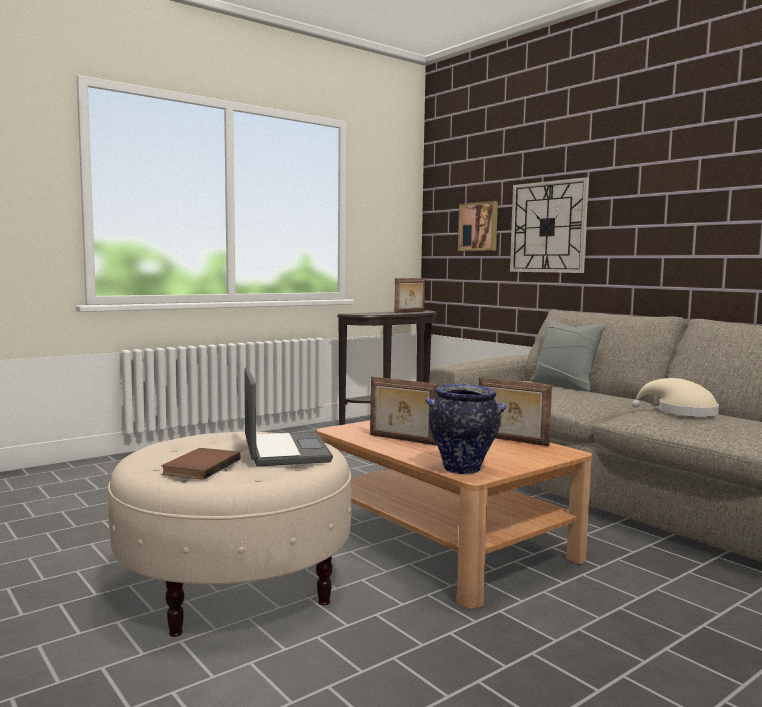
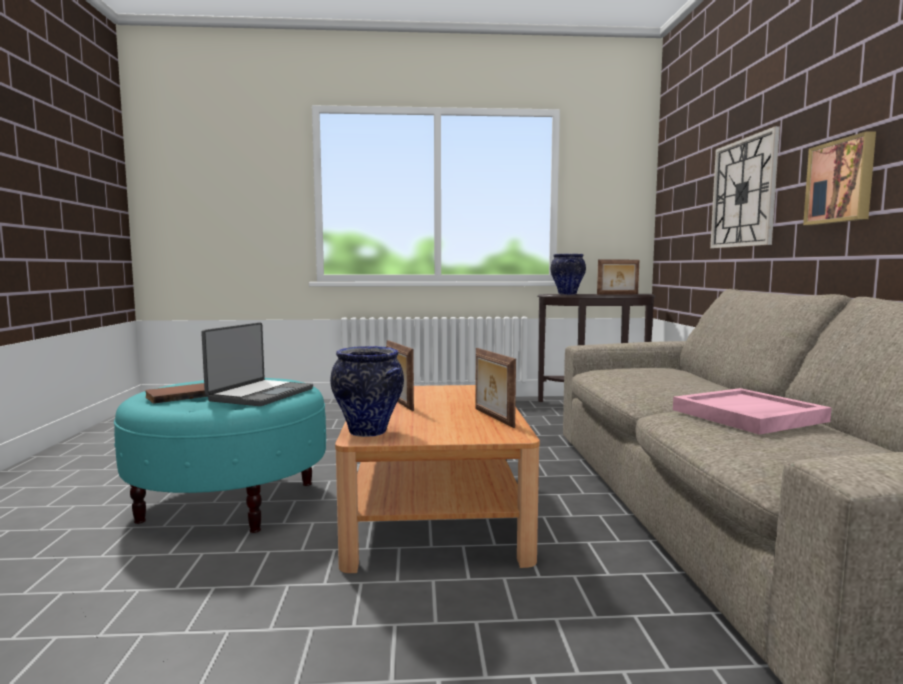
camera: 35 degrees right, 0 degrees up
beige ottoman [108,432,351,637] -> turquoise ottoman [114,378,326,533]
picture [458,201,498,251] -> picture moved to [803,131,876,225]
grey pillow [530,319,606,392] -> none
beige hat [632,378,719,417] -> pink tray [673,388,832,435]
none -> vase [551,254,586,295]

